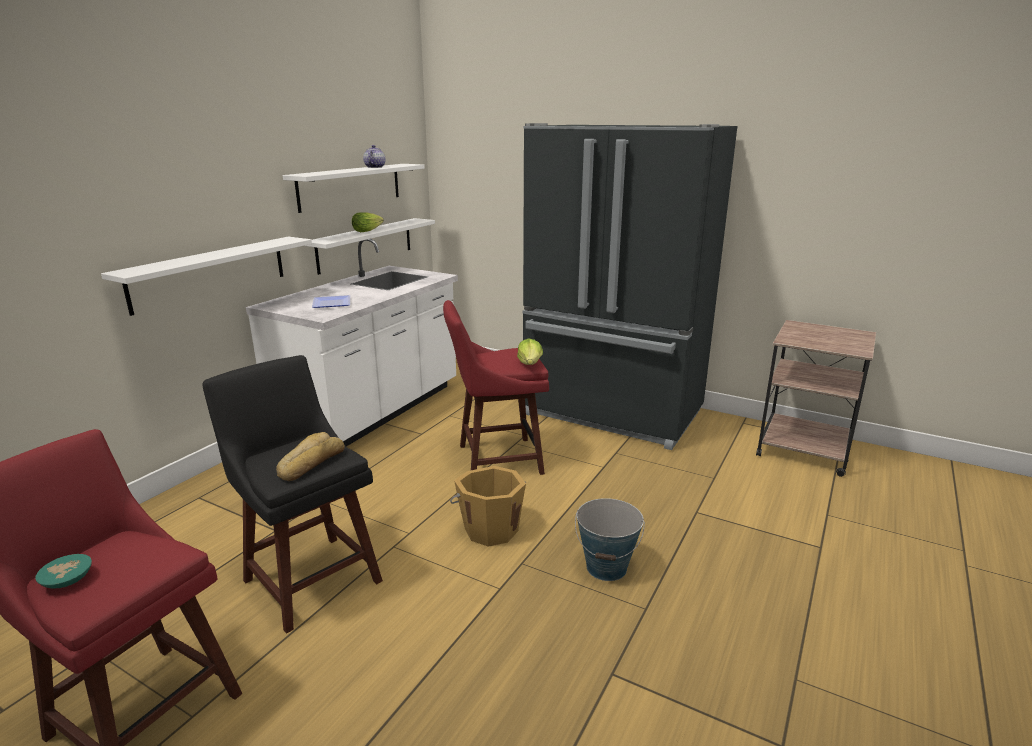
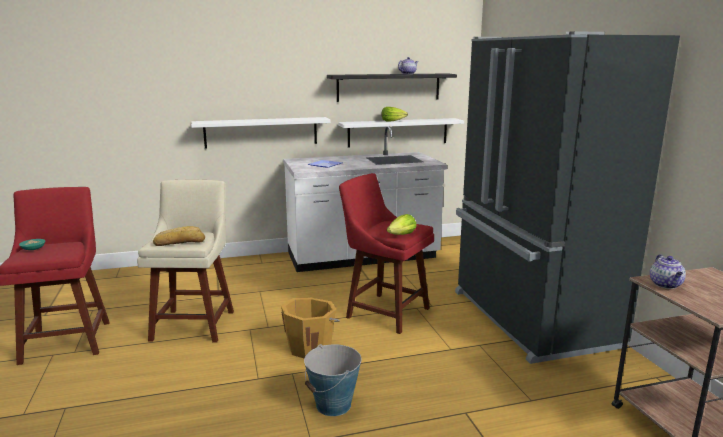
camera: 45 degrees right, 5 degrees down
black stool [203,355,383,634] -> beige stool [137,180,234,342]
white shelf [283,164,425,213] -> black shelf [327,73,457,102]
none -> teapot [650,254,686,289]

